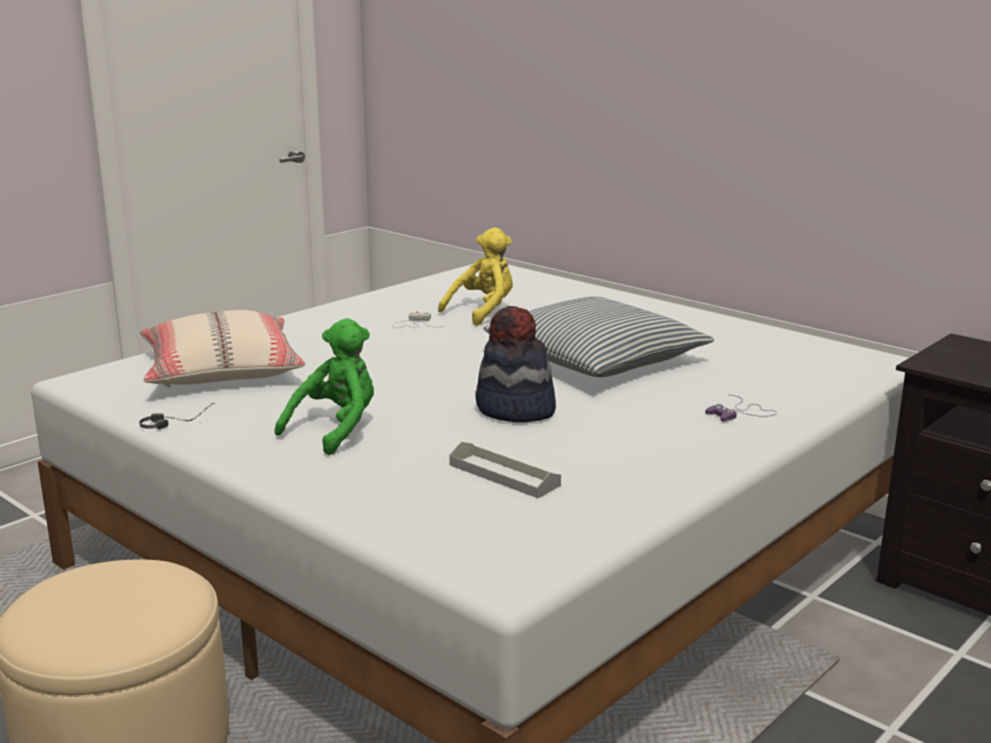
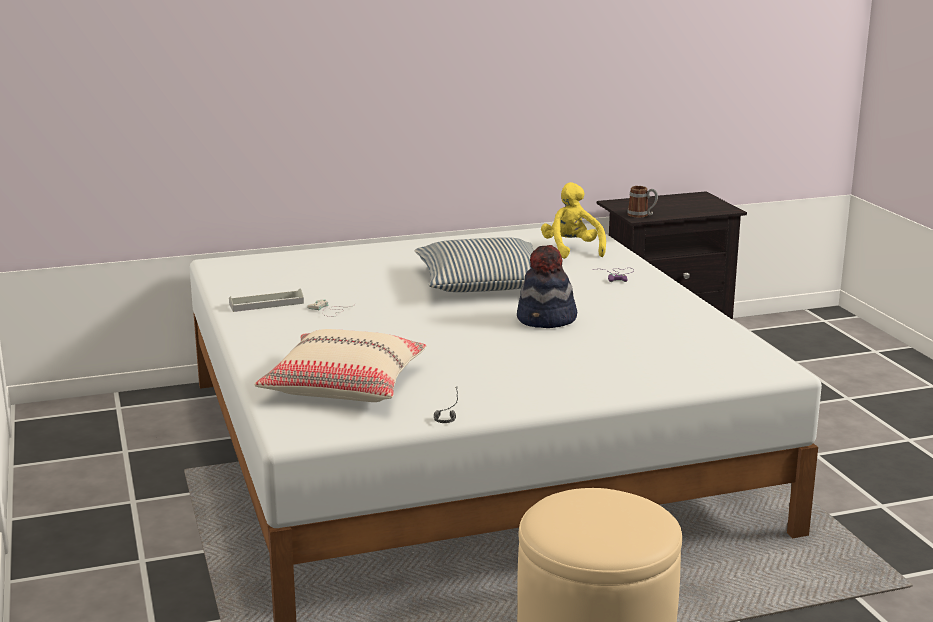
camera: 60 degrees left, 0 degrees up
green plush toy [274,318,374,455] -> none
yellow plush toy [438,228,513,326] -> yellow plush toy moved to [541,182,606,259]
grey tray [449,442,561,498] -> grey tray moved to [229,288,304,312]
none -> mug [627,186,658,218]

